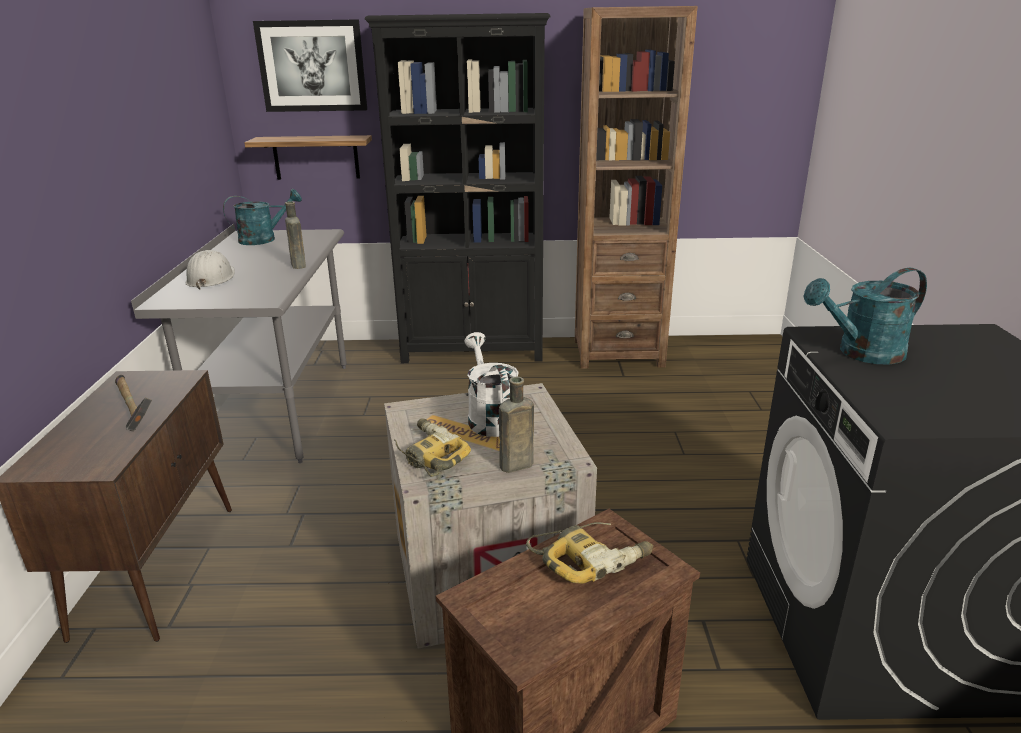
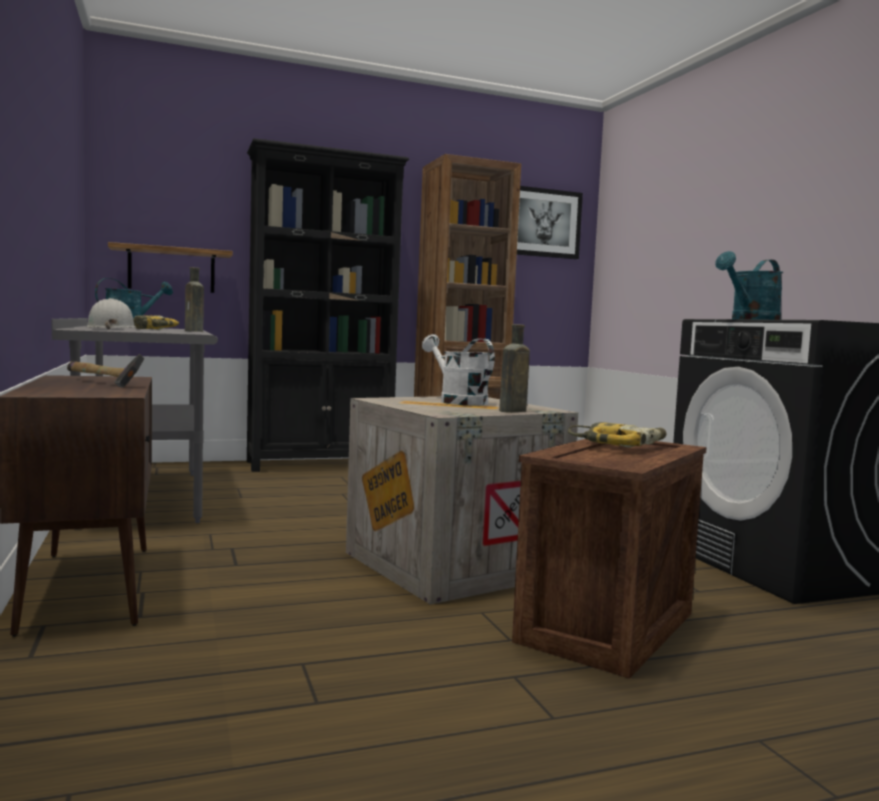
camera: 20 degrees left, 20 degrees down
picture [253,19,367,112] -> picture moved to [517,186,583,259]
power drill [394,418,471,477] -> power drill moved to [133,315,179,329]

